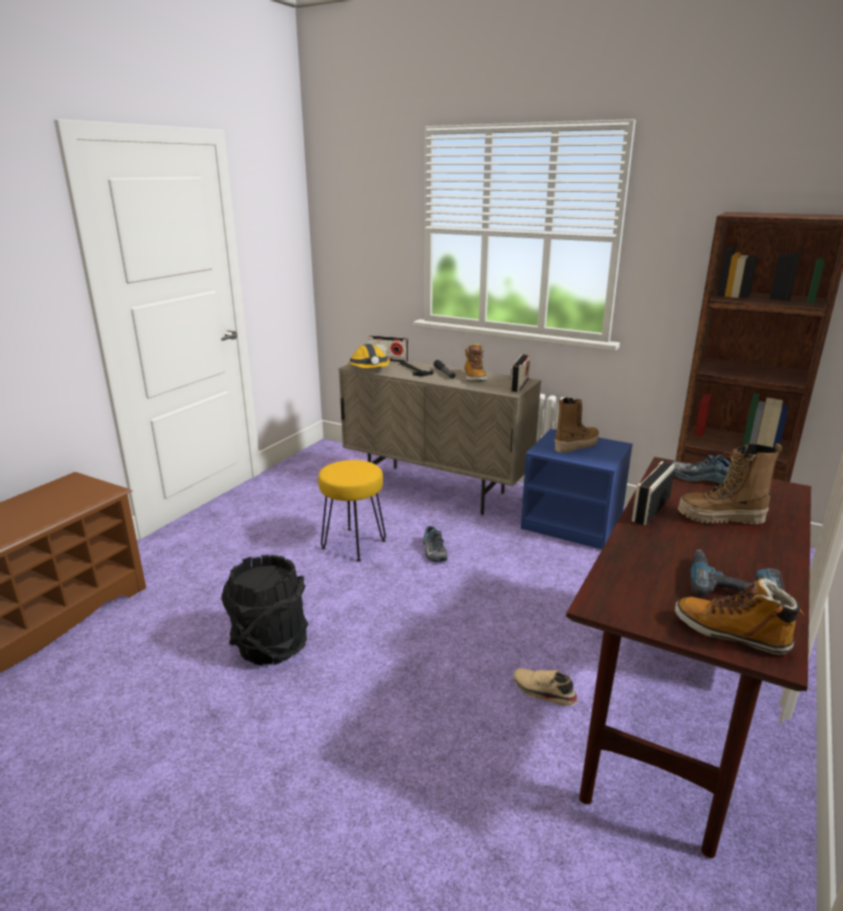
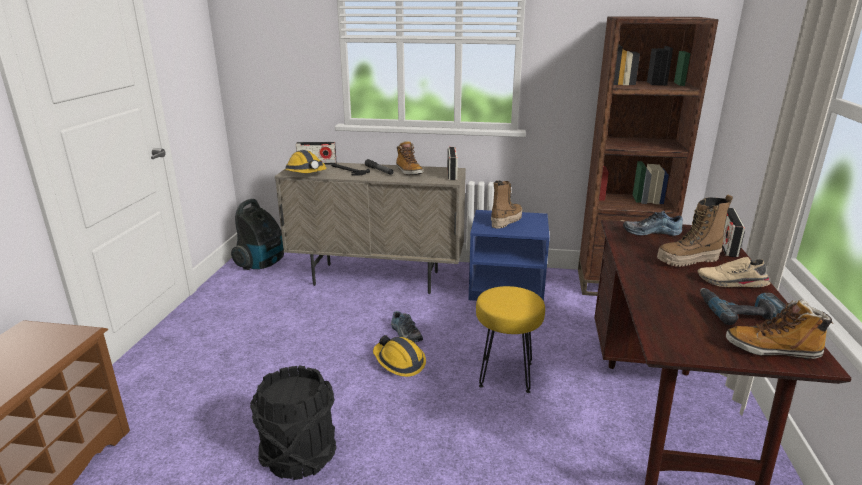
camera: 20 degrees left, 0 degrees up
yellow stool [318,460,386,562] -> yellow stool moved to [476,286,545,393]
beige shoe [513,668,578,706] -> beige shoe moved to [698,257,770,287]
radio [632,461,675,525] -> radio moved to [722,208,745,257]
none -> vacuum cleaner [231,199,284,270]
none -> hard hat [373,335,426,377]

